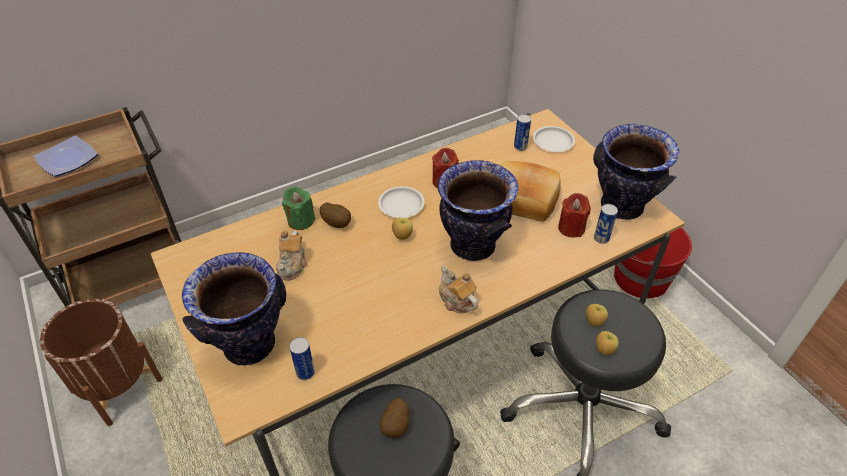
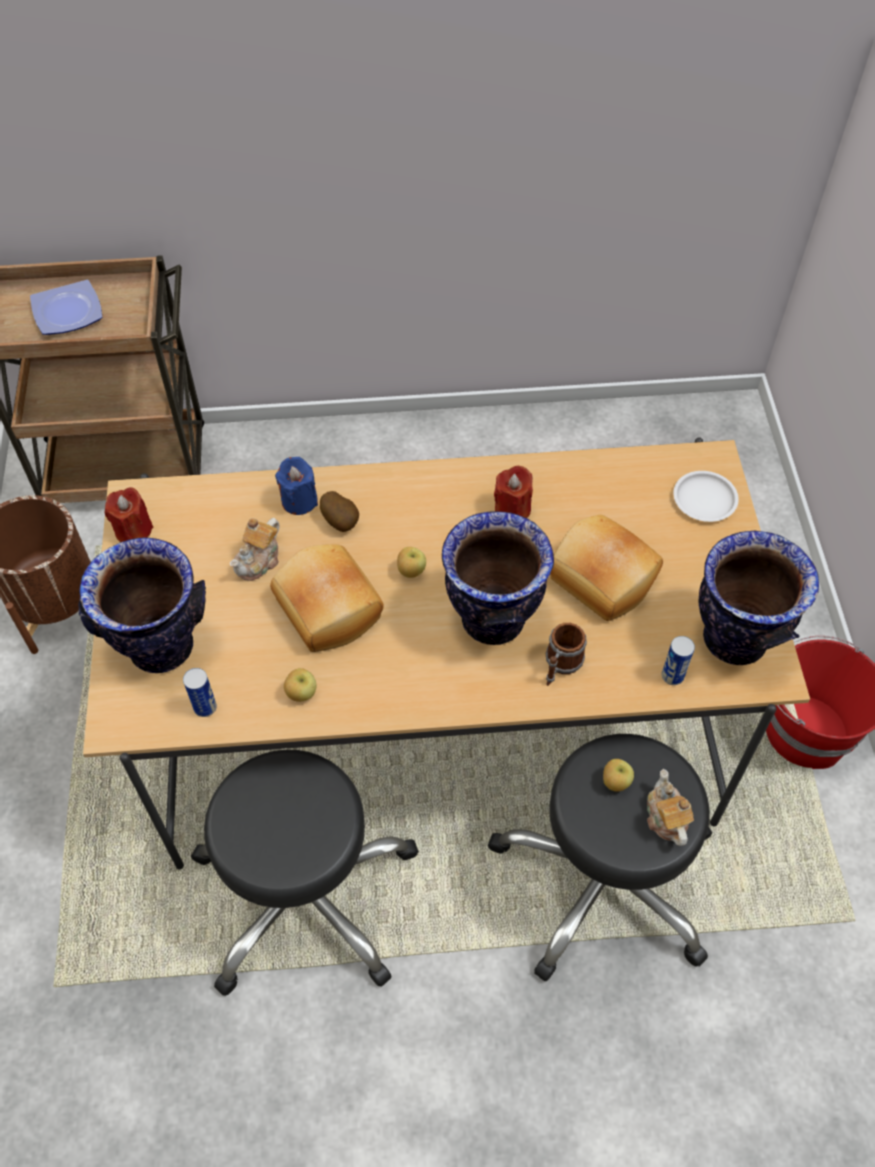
camera: 25 degrees right, 10 degrees up
green candle [282,186,315,230] -> blue candle [275,457,318,515]
white plate [378,186,425,218] -> none
potato [380,398,409,438] -> none
teapot [439,266,478,313] -> teapot moved to [647,769,694,846]
can [514,114,531,151] -> none
red candle [558,193,591,238] -> red candle moved to [105,487,153,542]
apple [596,331,619,355] -> apple moved to [284,668,317,702]
none -> bread [270,544,384,652]
none -> mug [546,623,587,686]

